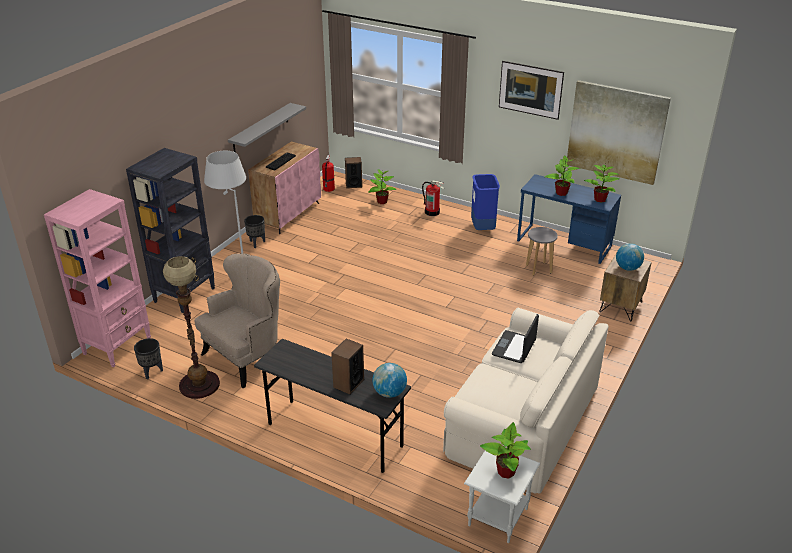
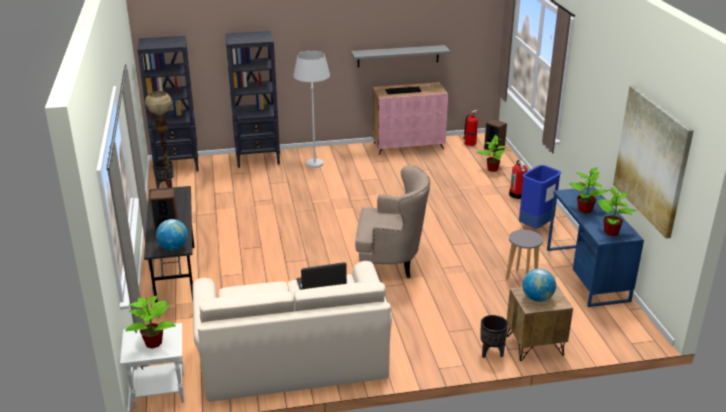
camera: 50 degrees right, 5 degrees down
pink bookcase [44,189,151,368] -> black bookcase [137,36,199,171]
beige armchair [194,253,280,388] -> beige armchair moved to [355,165,430,278]
black planter [244,215,265,248] -> black planter moved to [480,315,508,358]
picture [499,61,564,120] -> none

